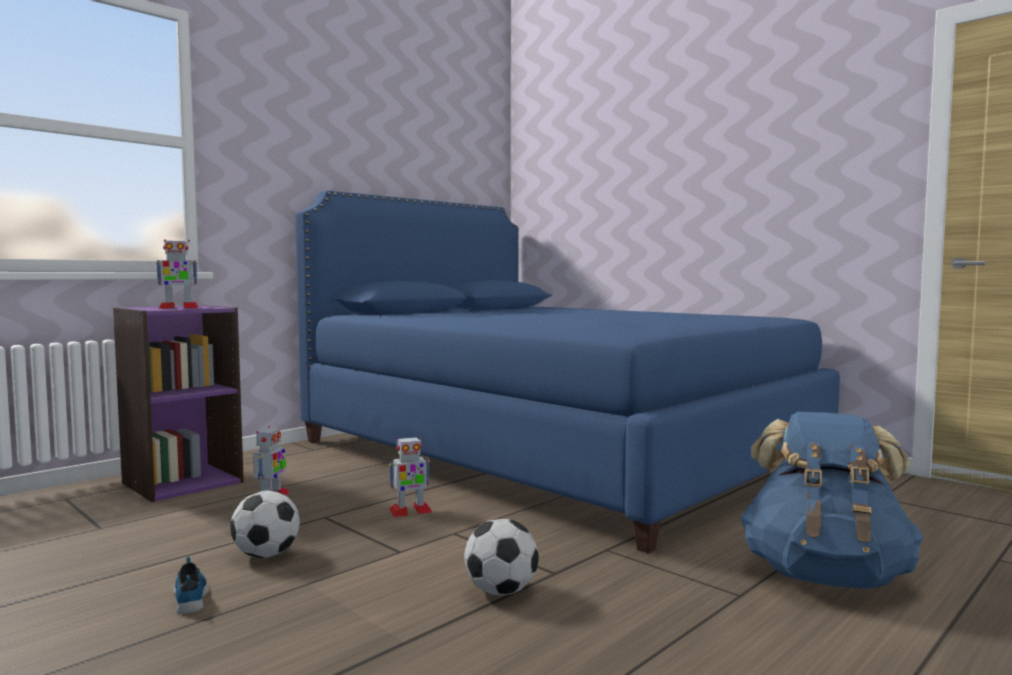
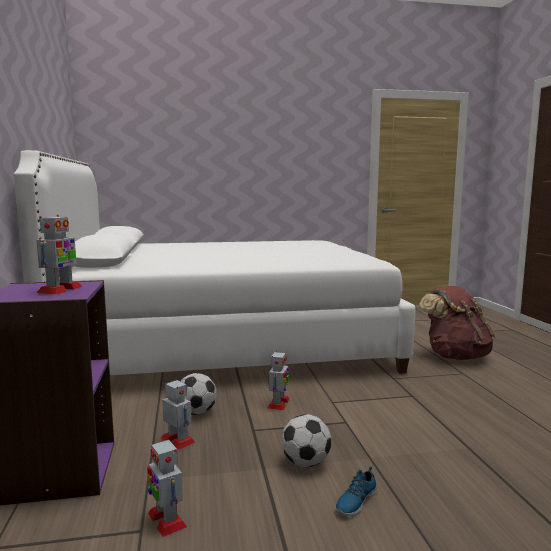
camera: 55 degrees left, 5 degrees up
shoe [173,556,209,614] -> shoe turned 60 degrees counterclockwise [335,466,377,516]
blue bed [295,191,840,553] -> white bed [14,150,415,375]
football [464,519,539,595] -> football moved to [180,373,217,415]
blue backpack [741,412,924,589] -> brown backpack [419,286,495,360]
none -> toy robot [147,437,187,537]

